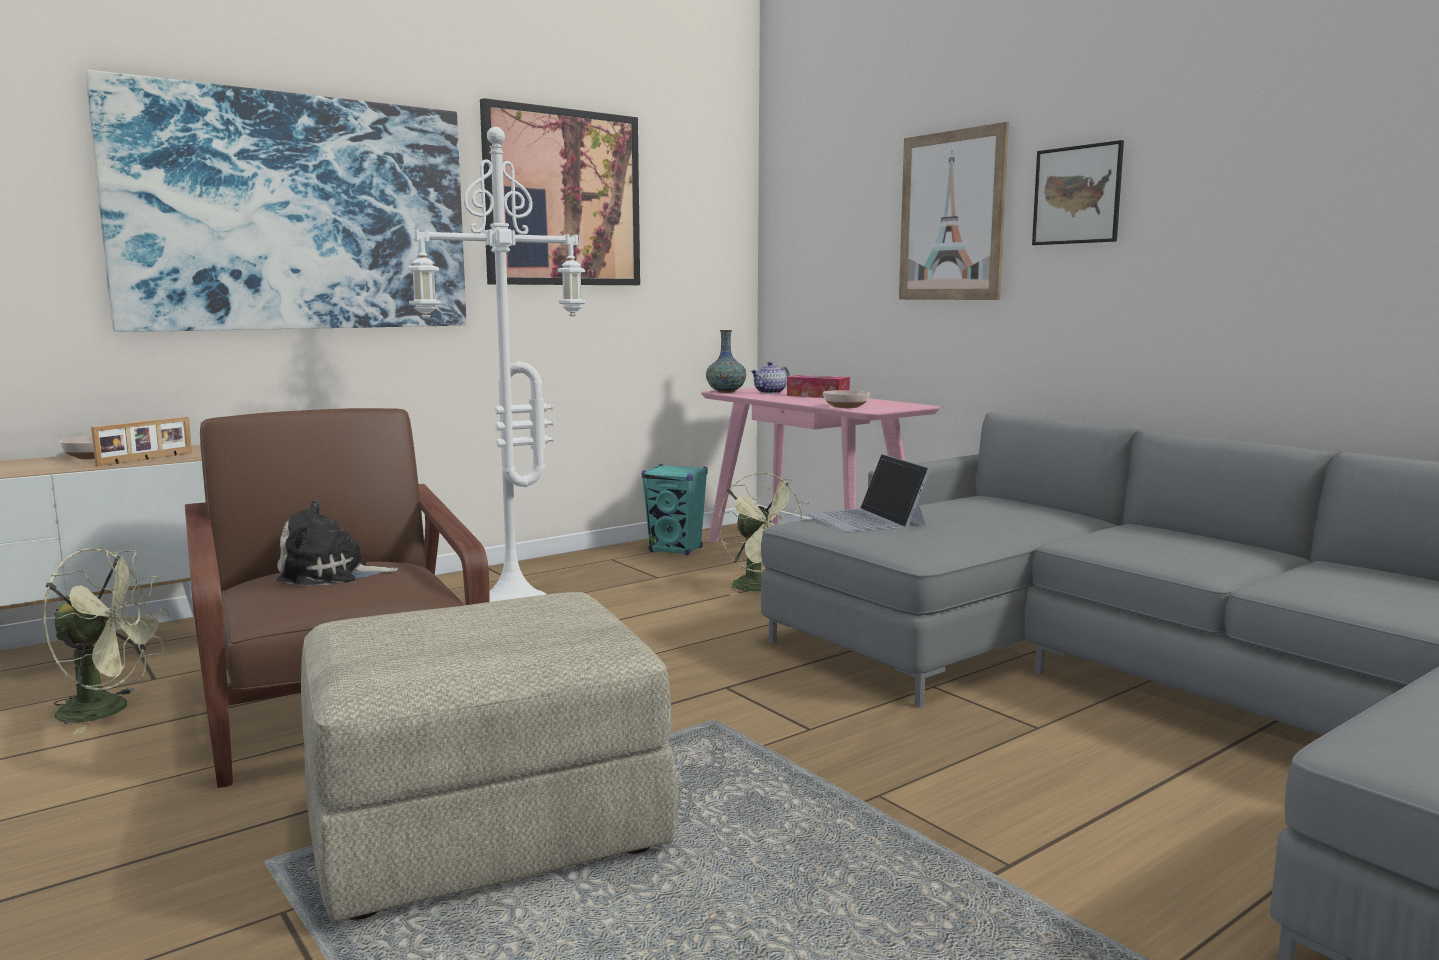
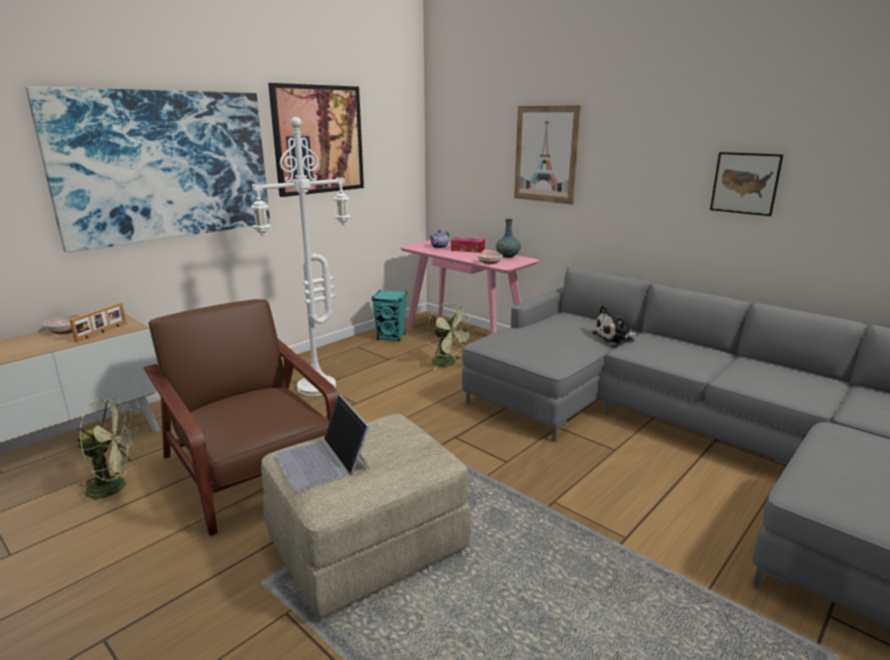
camera: 10 degrees left, 10 degrees up
plush toy [276,500,398,585] -> plush toy moved to [592,305,637,345]
vase [706,330,746,393] -> vase moved to [496,219,521,258]
laptop [806,454,931,533] -> laptop moved to [275,395,369,491]
picture [1032,140,1124,245] -> picture moved to [710,152,784,216]

